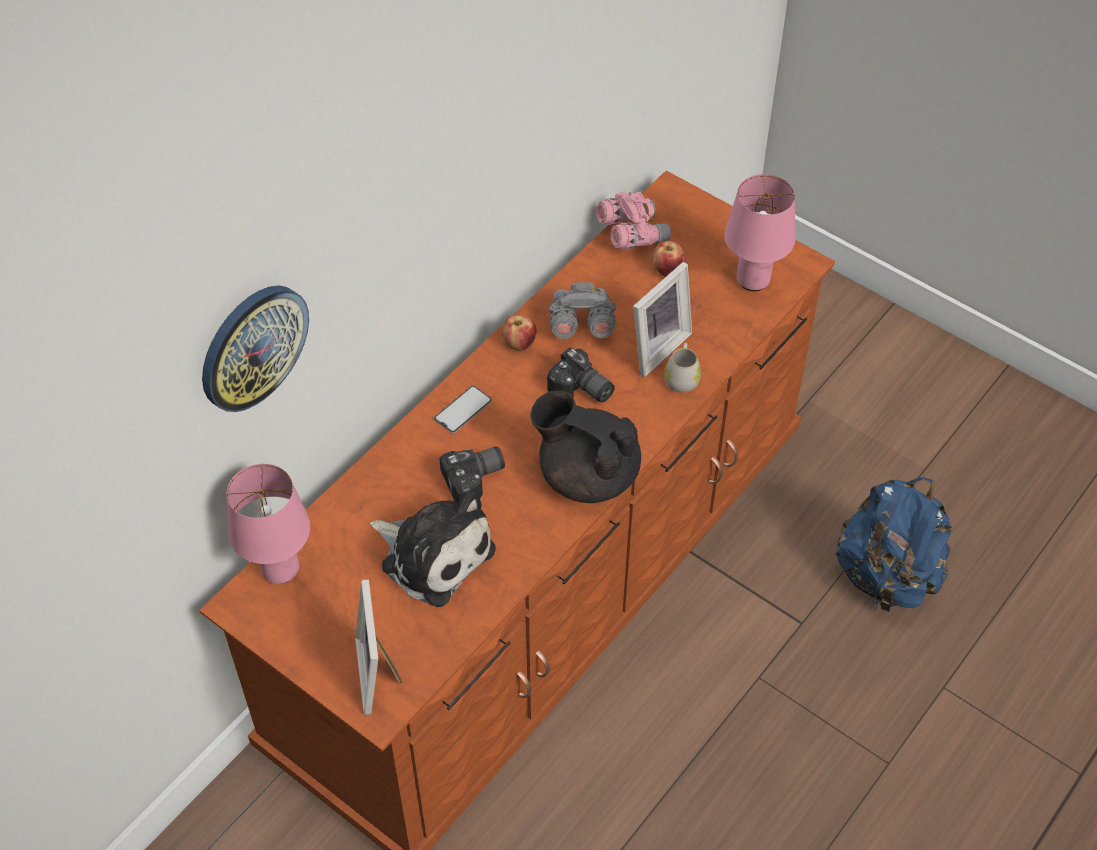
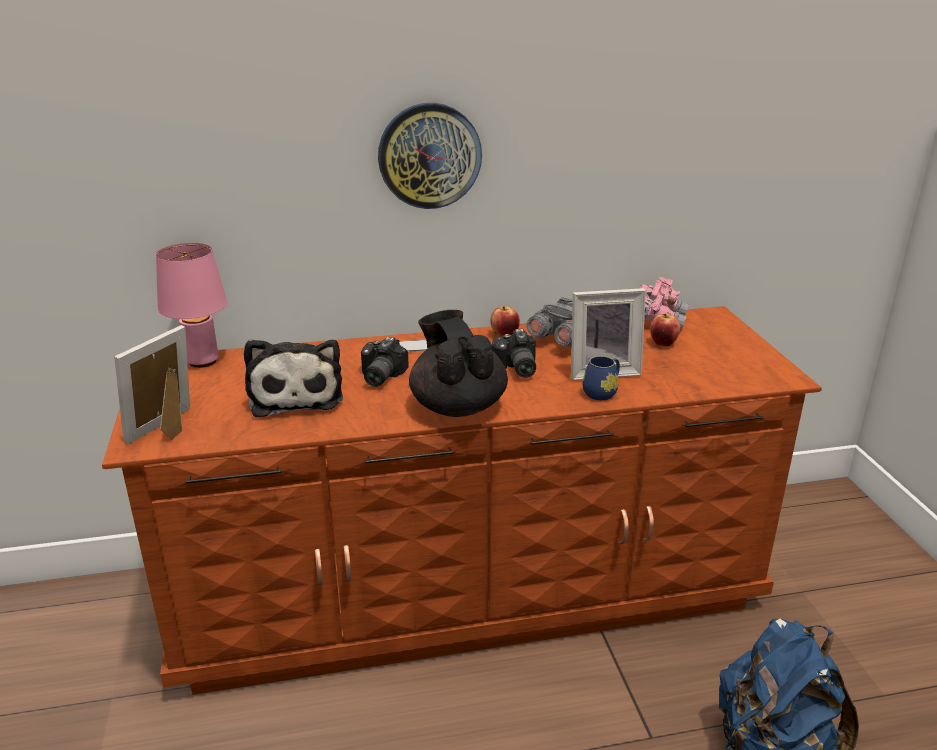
camera: 40 degrees right, 25 degrees down
wall clock [202,285,309,412] -> wall clock moved to [378,103,482,209]
camera [439,447,505,503] -> camera turned 90 degrees clockwise [361,337,409,387]
white mug [664,343,701,393] -> blue mug [582,356,620,400]
pink table lamp [724,174,795,291] -> none

